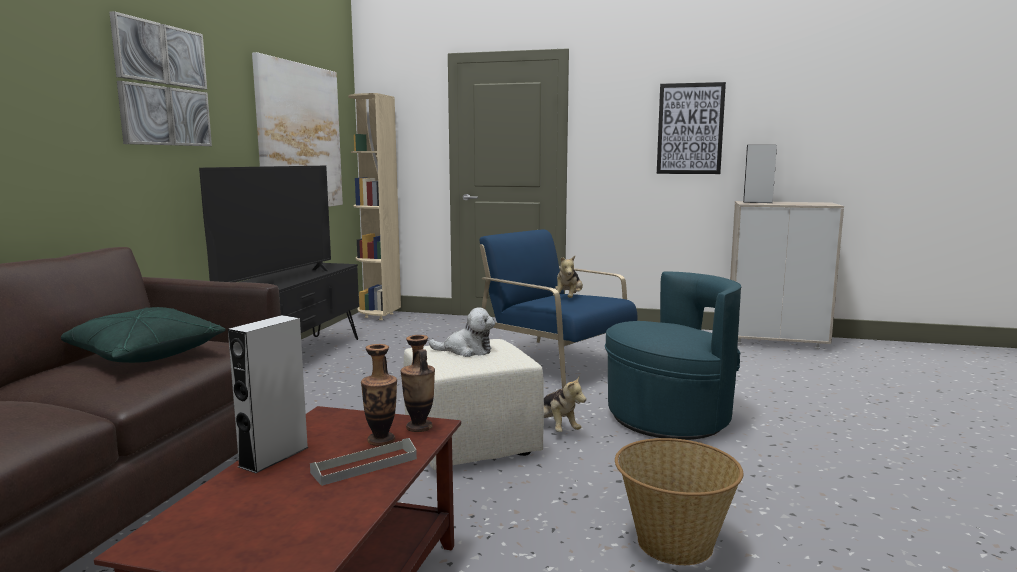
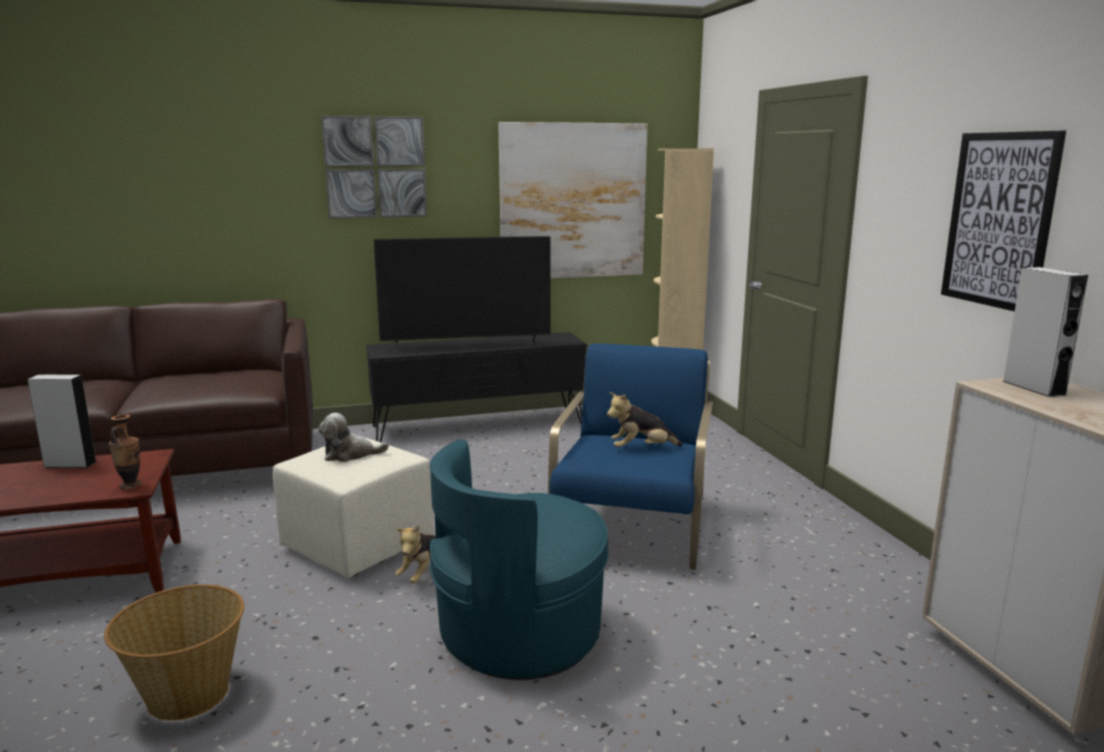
camera: 60 degrees right, 5 degrees up
green pillow [61,307,225,363] -> none
grey tray [310,438,417,486] -> none
vase [361,344,397,446] -> none
plush toy [429,307,495,357] -> plush toy turned 105 degrees clockwise [318,413,389,462]
turquoise armchair [605,271,741,440] -> turquoise armchair turned 105 degrees clockwise [430,439,609,680]

